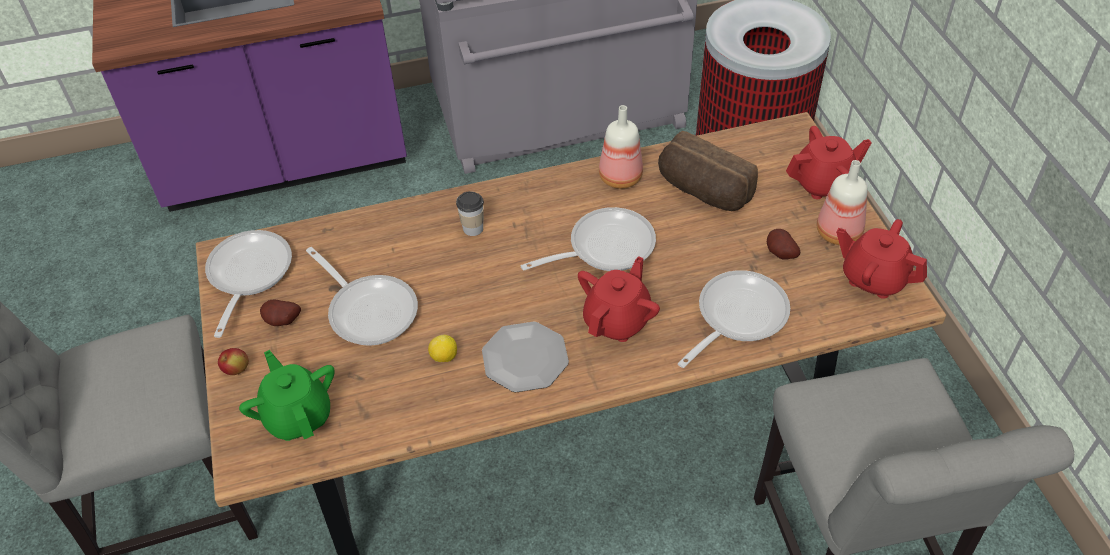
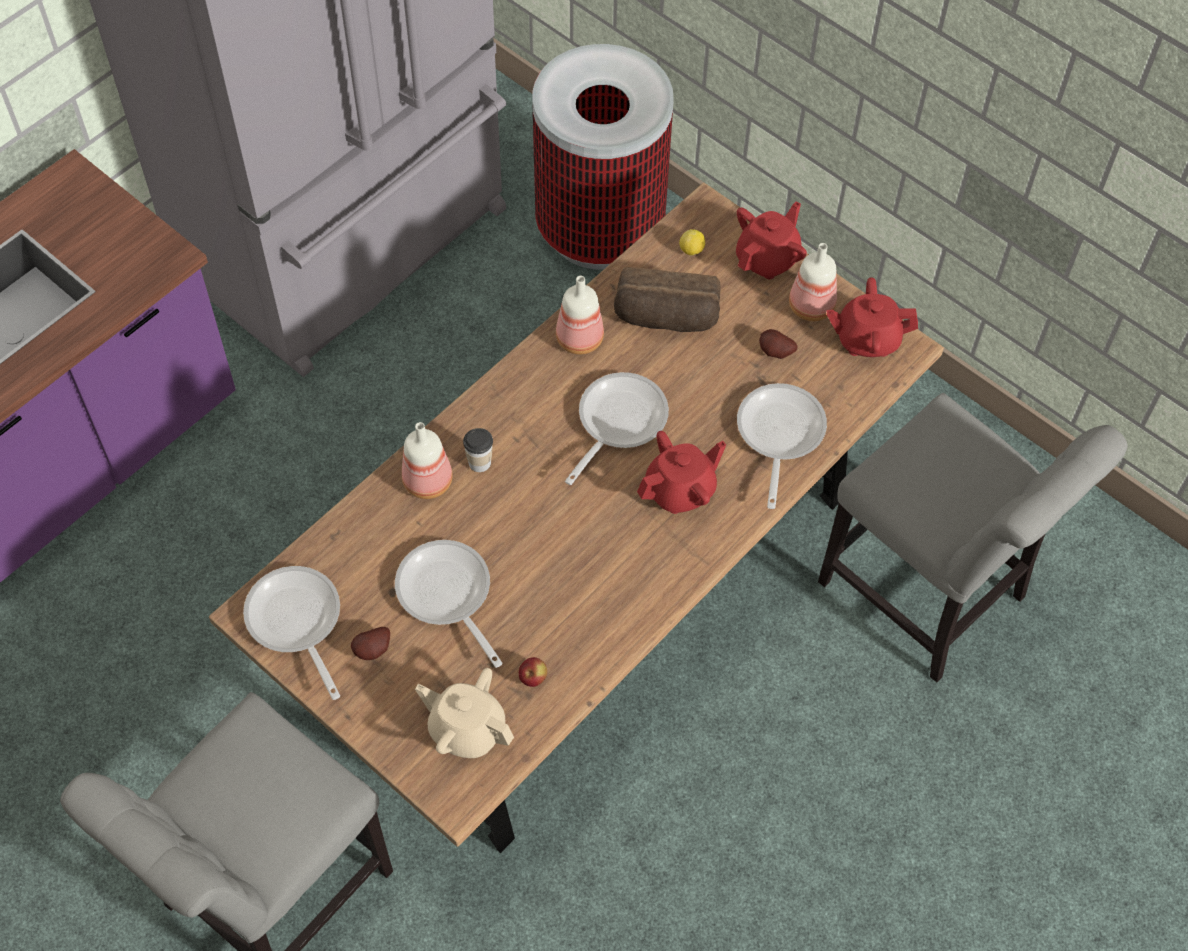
camera: 35 degrees left, 10 degrees up
apple [218,348,249,375] -> apple moved to [519,657,547,687]
green teapot [239,350,335,441] -> beige teapot [415,668,514,758]
frying pan [306,247,418,346] -> frying pan turned 135 degrees counterclockwise [395,540,503,668]
lemon [428,335,457,362] -> lemon moved to [679,229,705,256]
plate [482,322,569,392] -> none
red teapot [578,256,660,342] -> red teapot turned 60 degrees clockwise [637,431,726,514]
none -> bottle [402,422,453,499]

